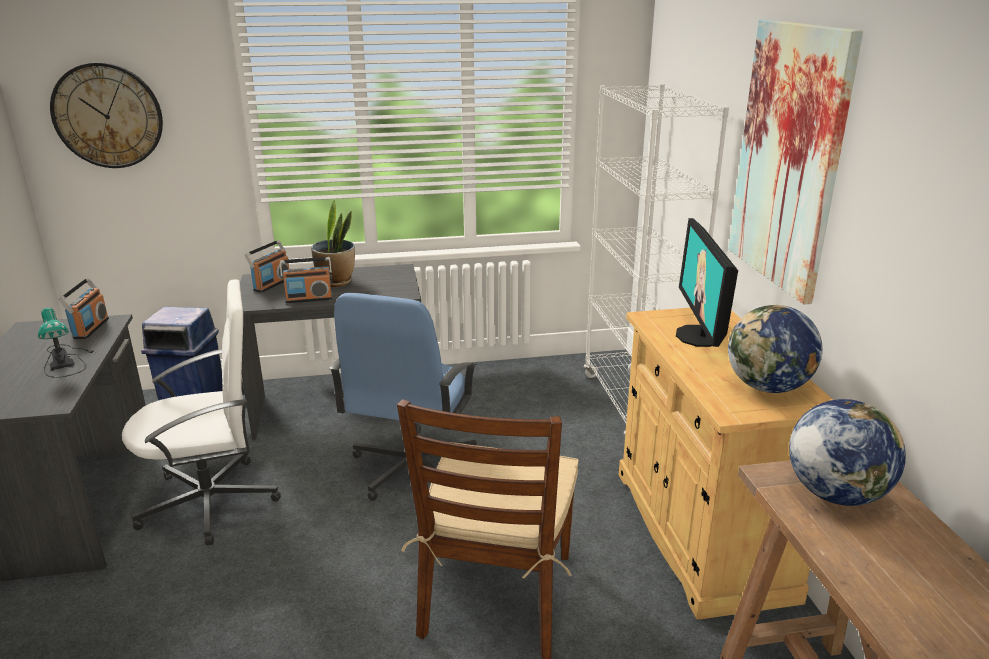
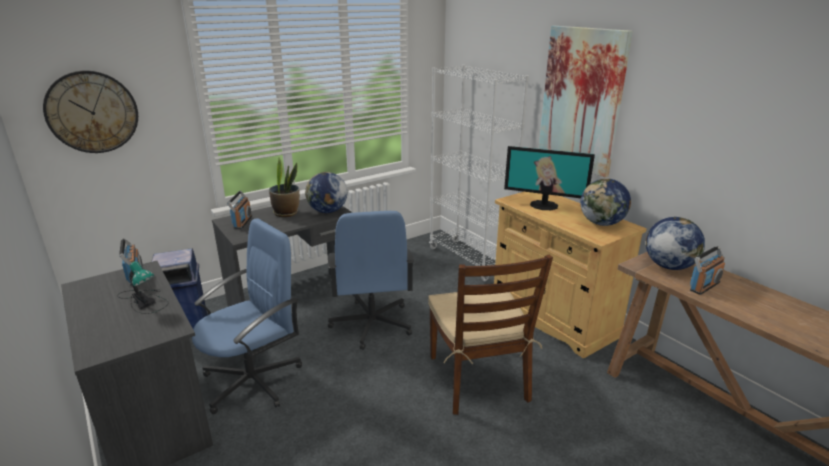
camera: 25 degrees left, 0 degrees up
white office chair [122,279,281,546] -> blue office chair [192,218,302,414]
radio [280,257,333,303] -> radio moved to [690,246,725,295]
monitor [676,218,738,347] -> monitor turned 45 degrees counterclockwise [504,146,595,210]
none -> globe [305,172,347,213]

